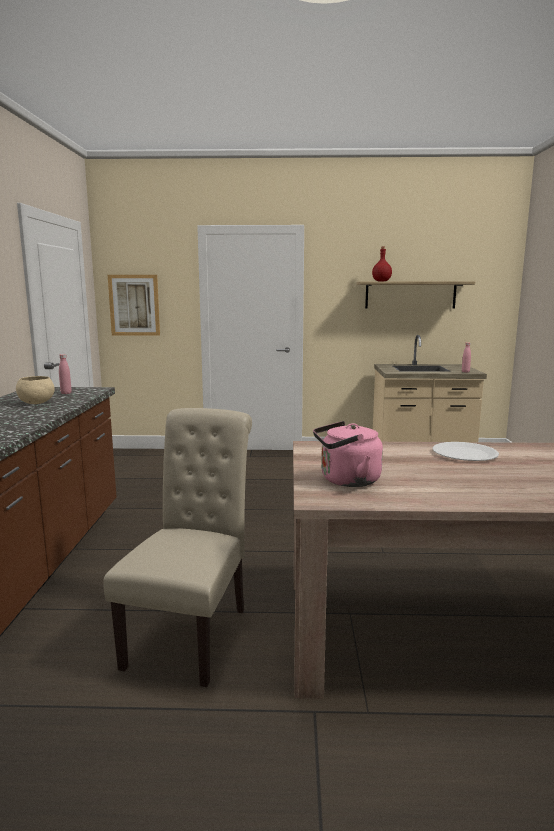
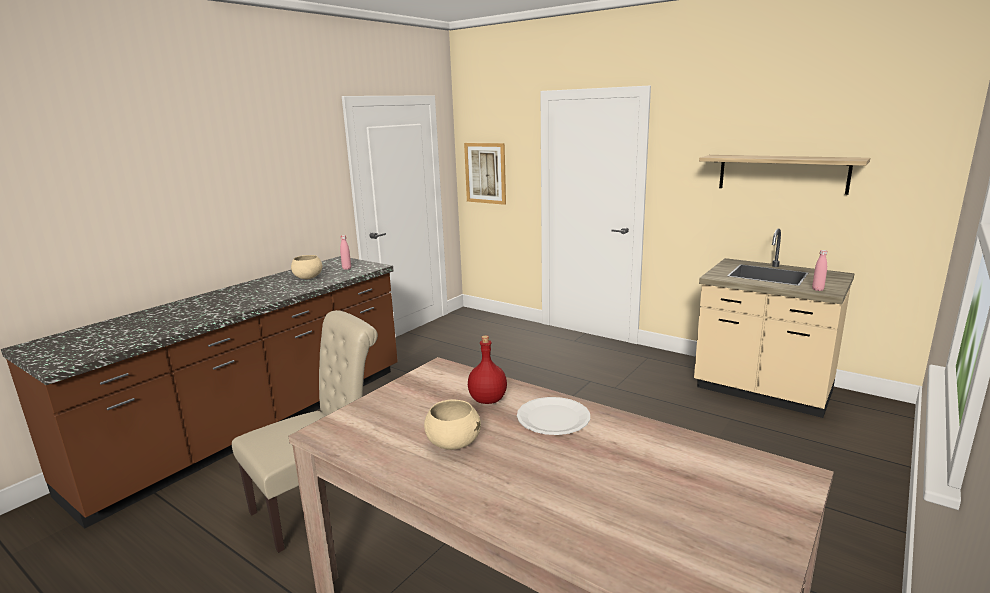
camera: 35 degrees right, 5 degrees up
pink kettle [313,421,383,487] -> none
red bottle [372,246,392,281] -> red bottle moved to [468,335,507,404]
none -> beige bowl [424,400,481,450]

